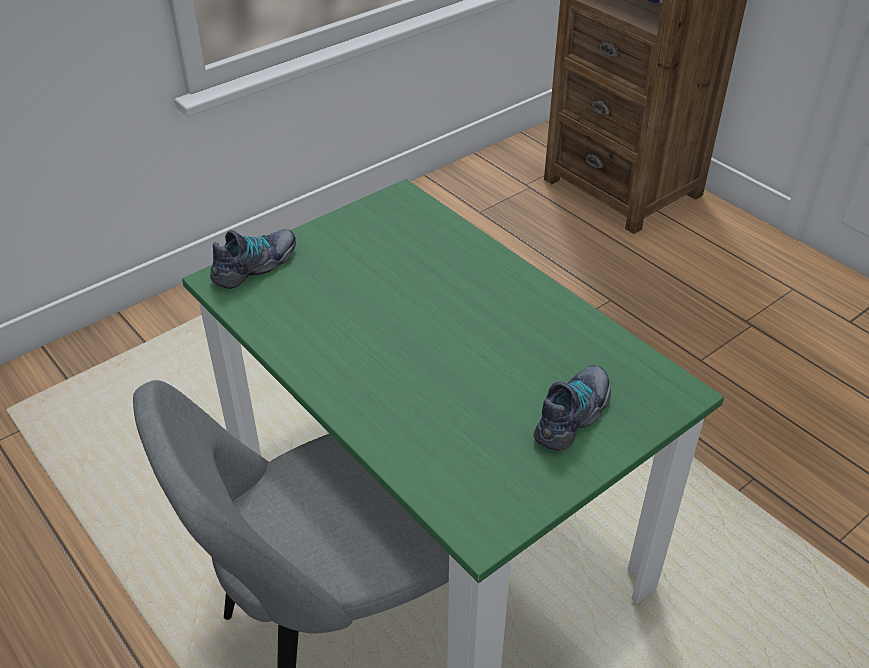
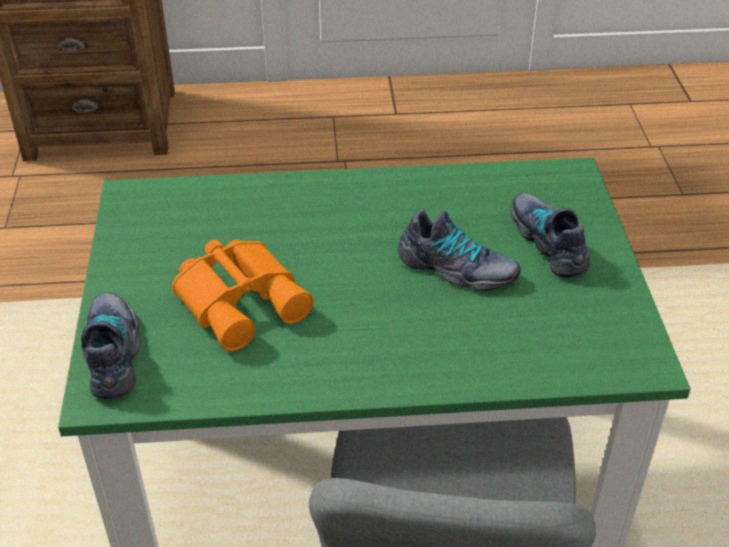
camera: 55 degrees left, 0 degrees up
none -> orange binoculars [172,240,313,351]
none -> shoe [398,209,521,290]

